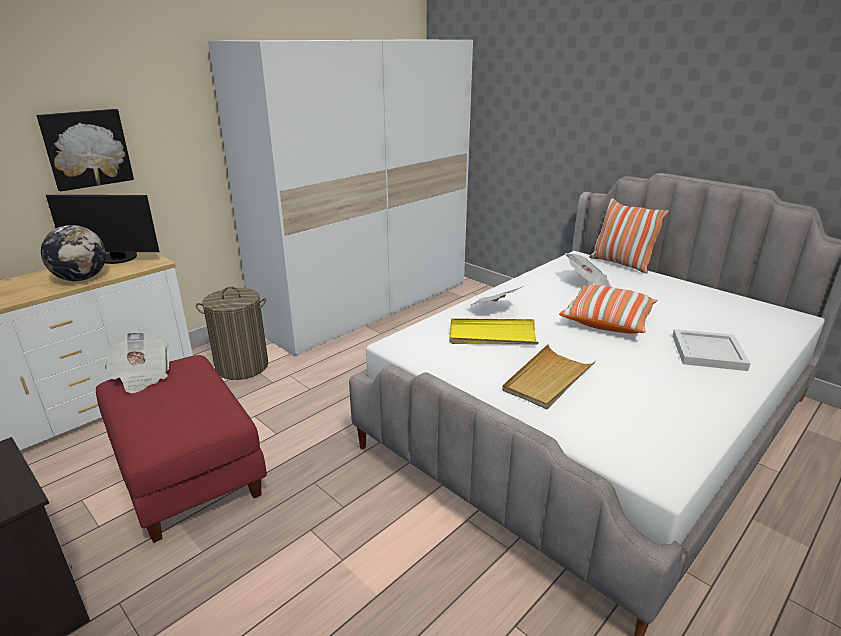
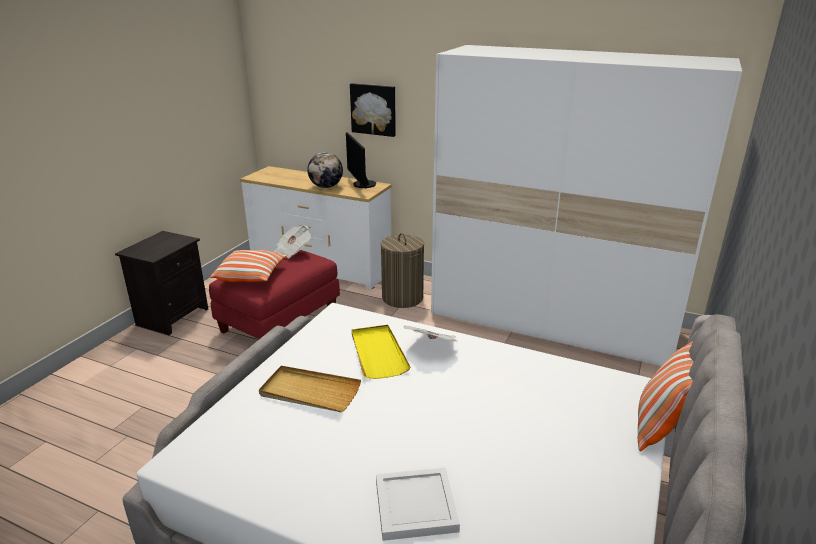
camera: 70 degrees right, 0 degrees up
pillow [559,285,658,334] -> pillow moved to [210,250,287,282]
newspaper [565,253,611,287] -> none

